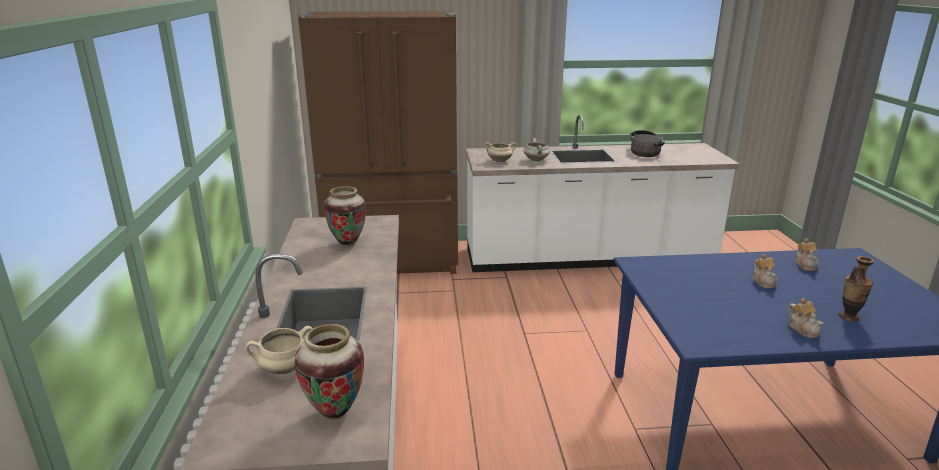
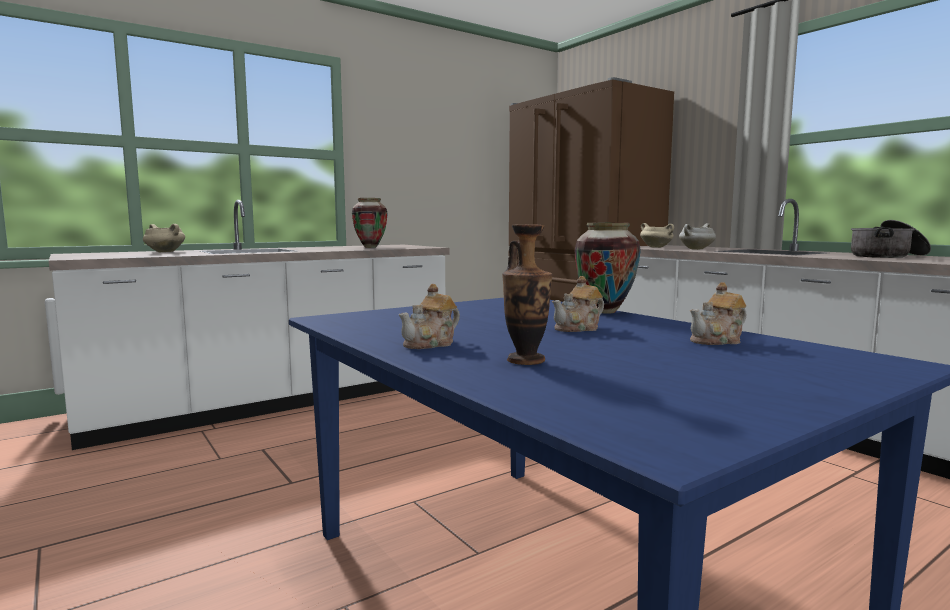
camera: 60 degrees right, 15 degrees down
vase [295,324,364,420] -> vase moved to [575,223,641,314]

